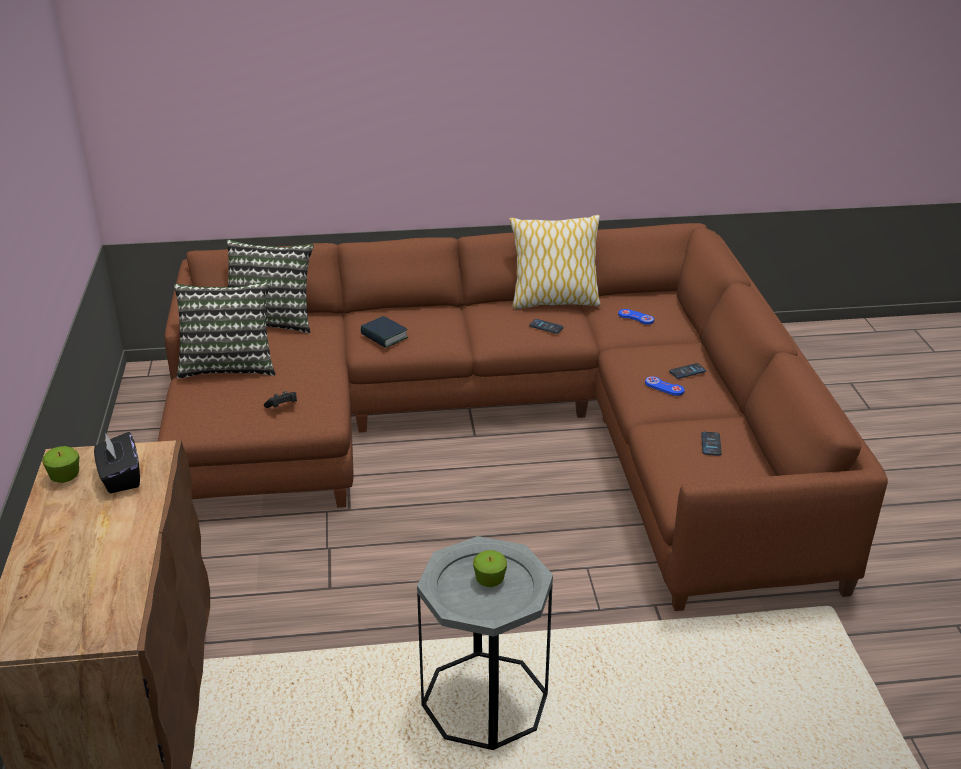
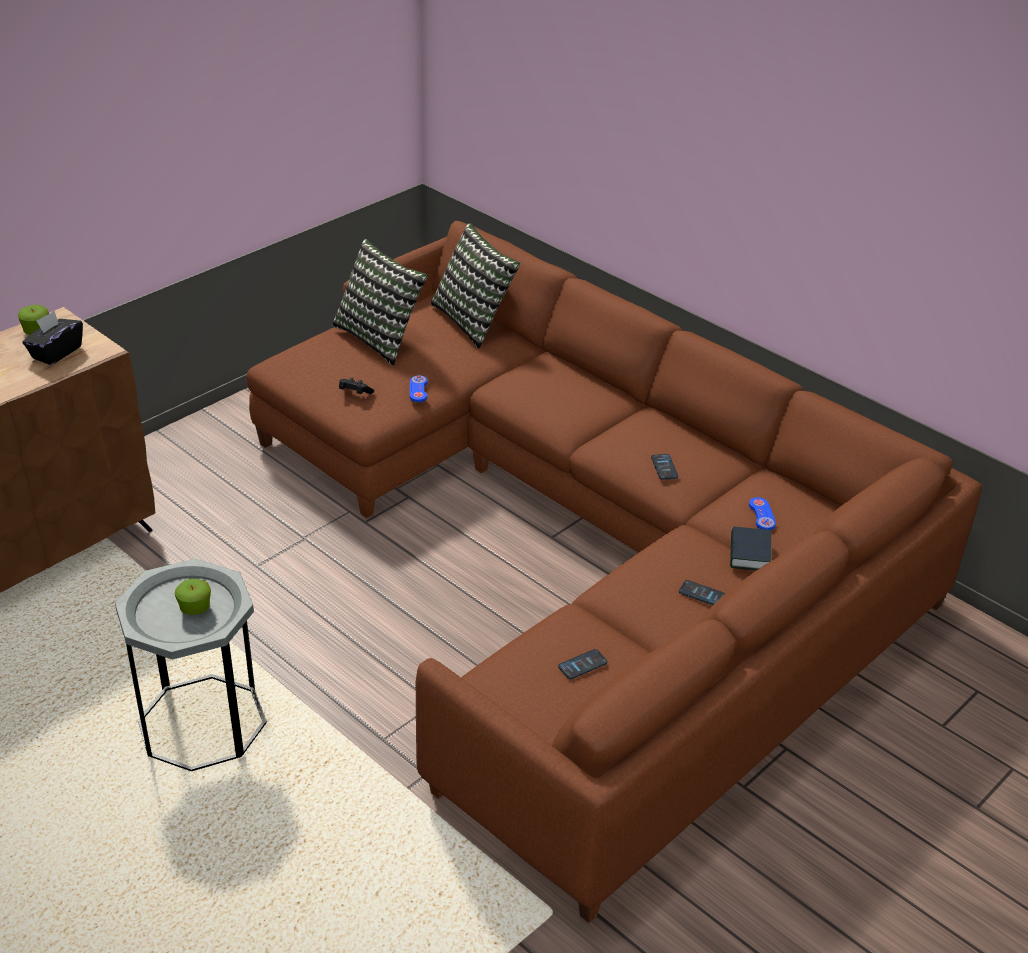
camera: 50 degrees right, 5 degrees up
book [360,316,408,348] -> book moved to [730,527,771,570]
pillow [510,215,601,309] -> none
blue game controller [645,376,685,396] -> blue game controller moved to [410,375,427,402]

